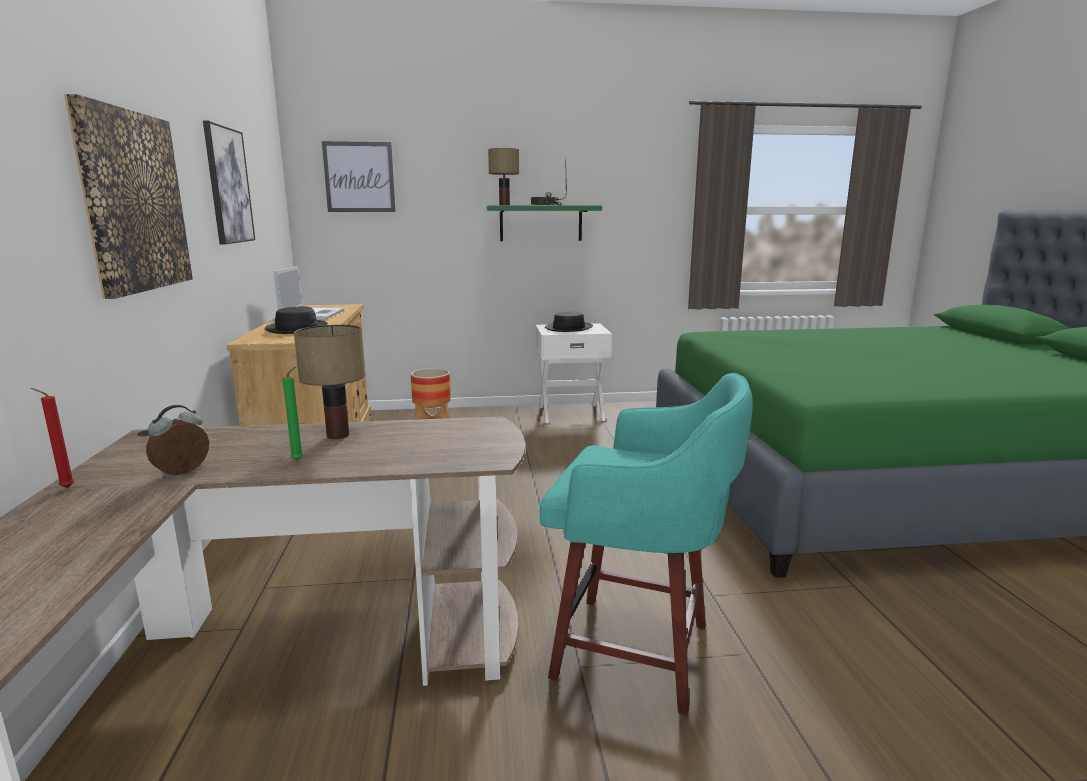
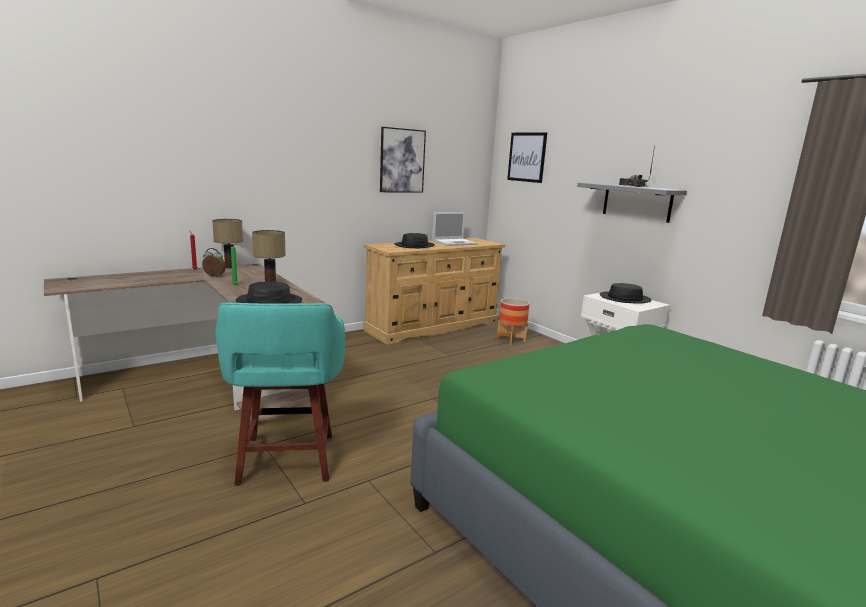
camera: 60 degrees right, 0 degrees up
picture [64,94,193,299] -> none
green shelf [487,205,602,241] -> grey shelf [577,183,687,223]
table lamp [488,148,519,205] -> table lamp moved to [212,219,243,268]
none -> black hat [236,282,302,304]

